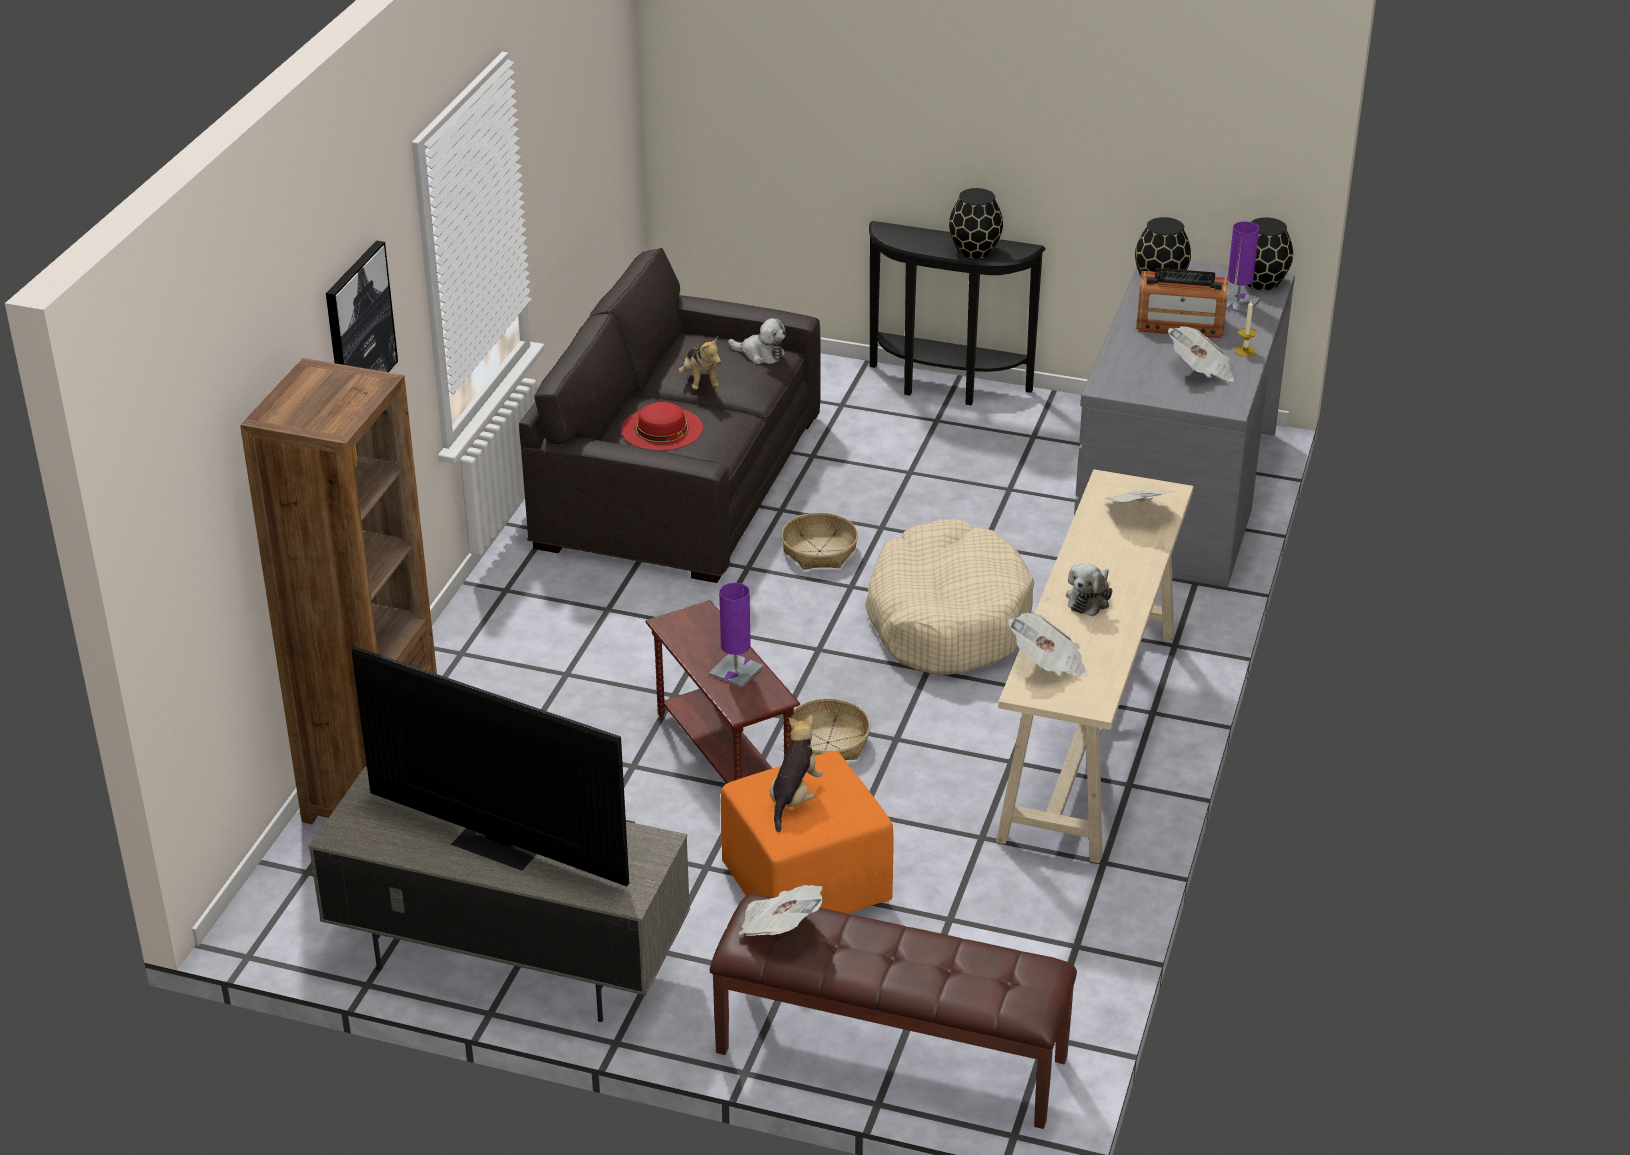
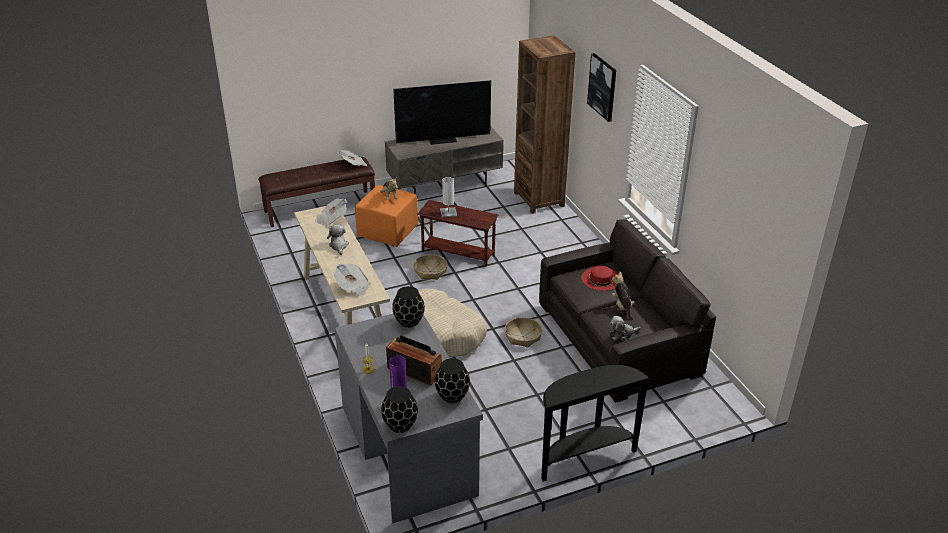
camera: 140 degrees right, 0 degrees up
plush toy [678,337,721,389] -> plush toy turned 45 degrees clockwise [612,271,634,320]
purple table lamp [709,583,763,688] -> white table lamp [440,177,457,217]
black vase [949,188,1003,259] -> black vase moved to [392,286,425,328]
radio [1136,268,1229,338] -> radio turned 60 degrees clockwise [386,335,442,385]
newspaper [1168,326,1234,382] -> none

